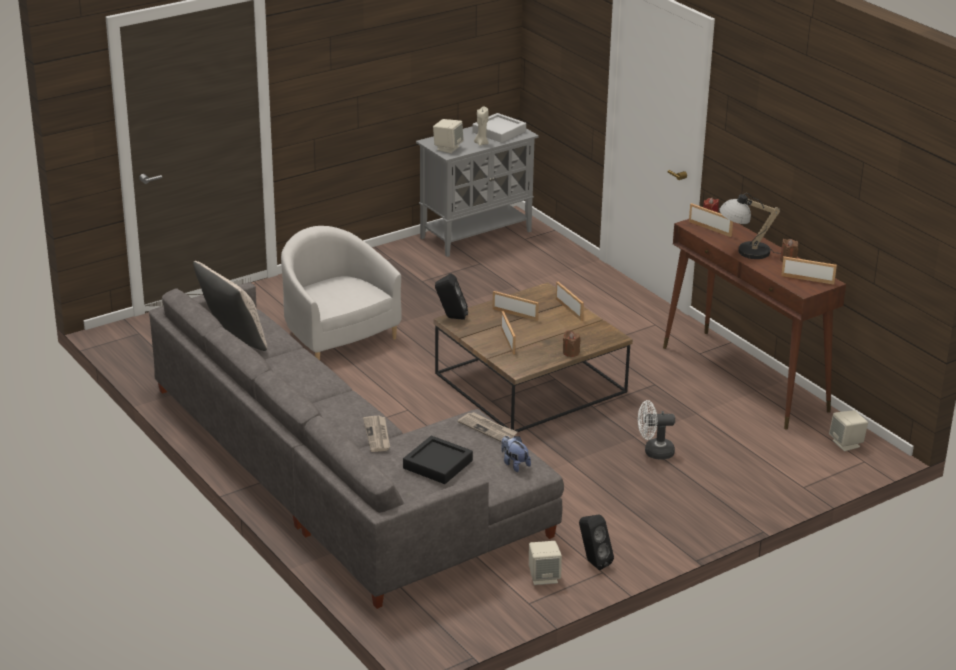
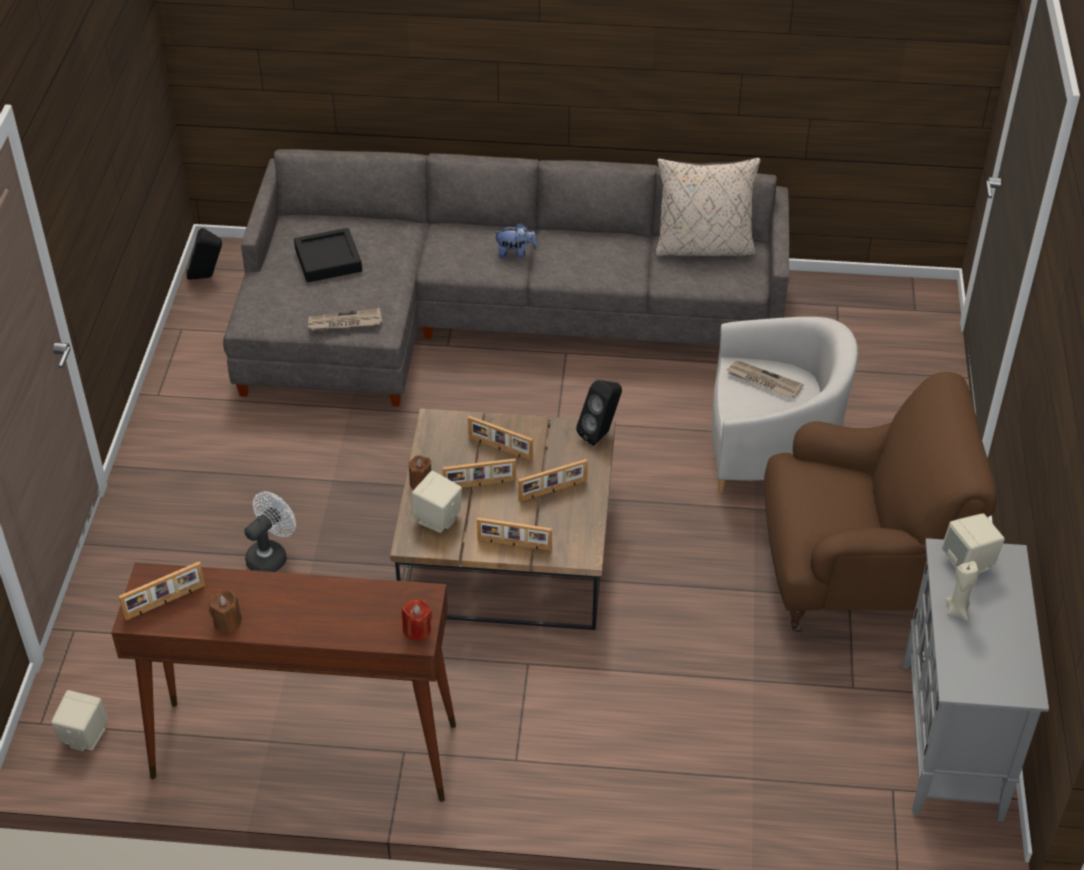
camera: 130 degrees right, 15 degrees up
newspaper [363,416,390,452] -> newspaper moved to [726,360,804,398]
grey tray [472,113,526,143] -> none
plush toy [501,436,531,472] -> plush toy moved to [494,223,538,258]
beige speaker [529,541,562,585] -> beige speaker moved to [411,471,462,533]
black speaker [579,514,614,570] -> black speaker moved to [186,228,222,280]
picture frame [689,203,733,237] -> picture frame moved to [442,458,516,488]
table lamp [719,193,781,259] -> none
none -> brown armchair [764,372,997,632]

